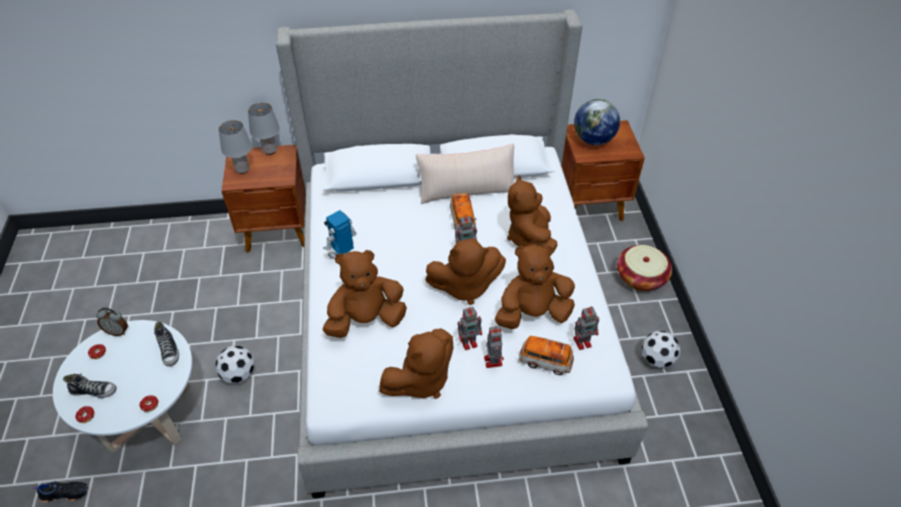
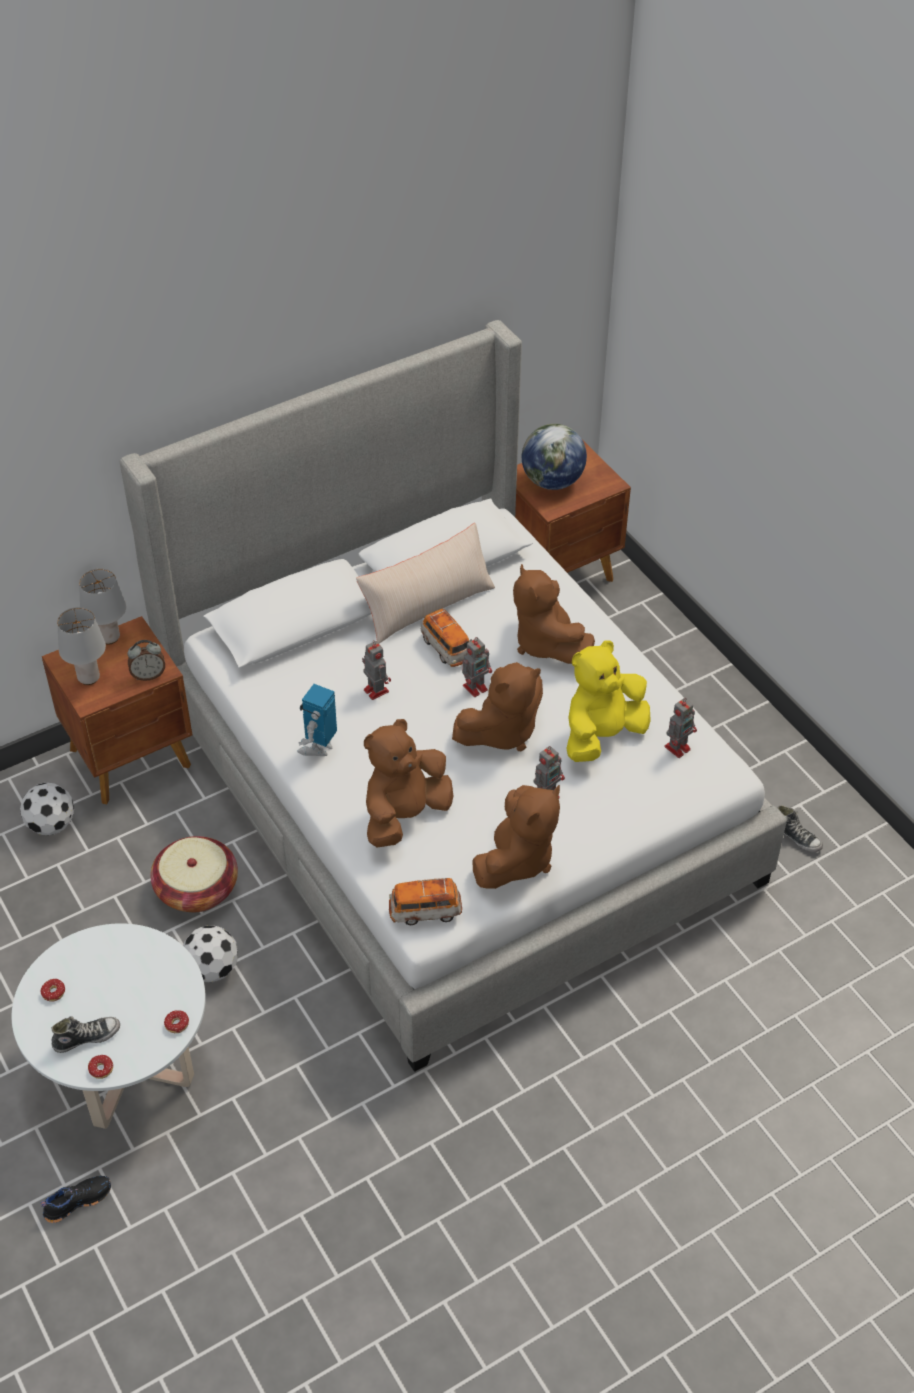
camera: 25 degrees left, 0 degrees up
alarm clock [96,308,128,336] -> alarm clock moved to [128,640,165,681]
shoe [154,322,179,366] -> shoe moved to [778,805,823,852]
toy robot [484,326,504,368] -> toy robot moved to [362,640,391,700]
brown plush toy [495,244,575,329] -> yellow plush toy [566,641,651,762]
toy car [519,336,574,375] -> toy car moved to [389,878,462,925]
basket [617,245,672,291] -> basket moved to [150,836,238,912]
football [642,331,681,368] -> football moved to [20,783,74,835]

